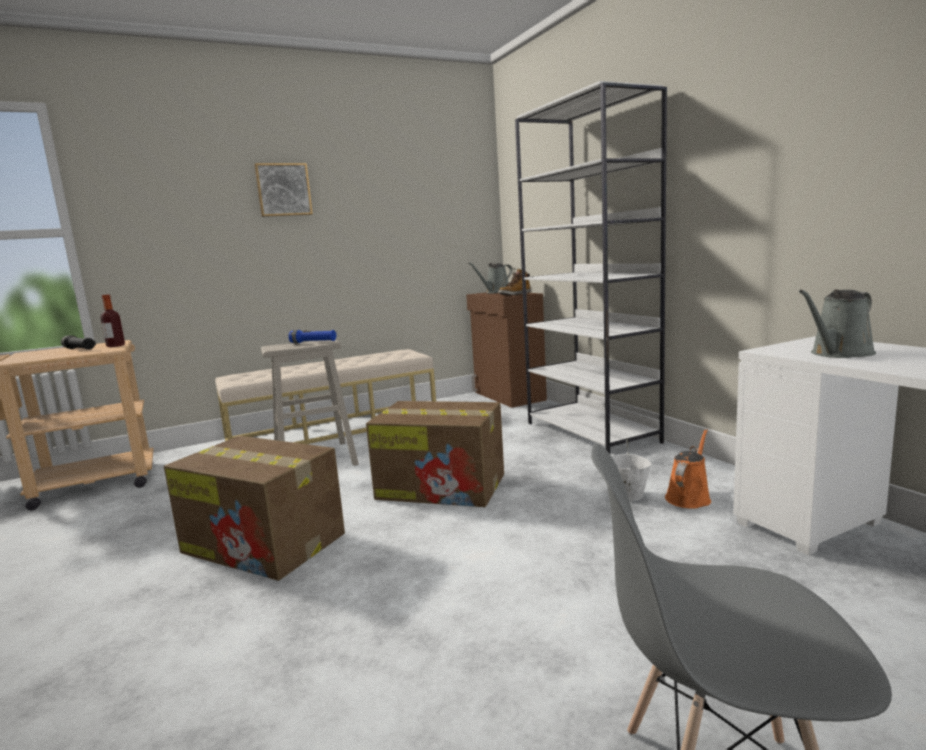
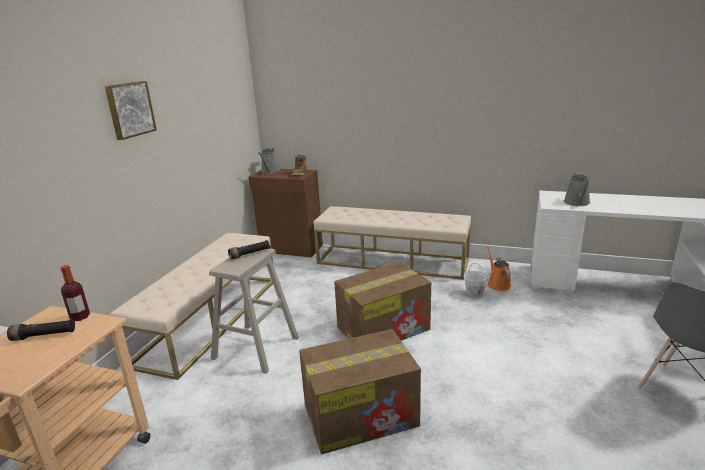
camera: 45 degrees left, 10 degrees up
blue flashlight [289,330,337,343] -> black flashlight [228,240,270,260]
white bookcase [515,81,667,454] -> beige bench [314,206,471,280]

